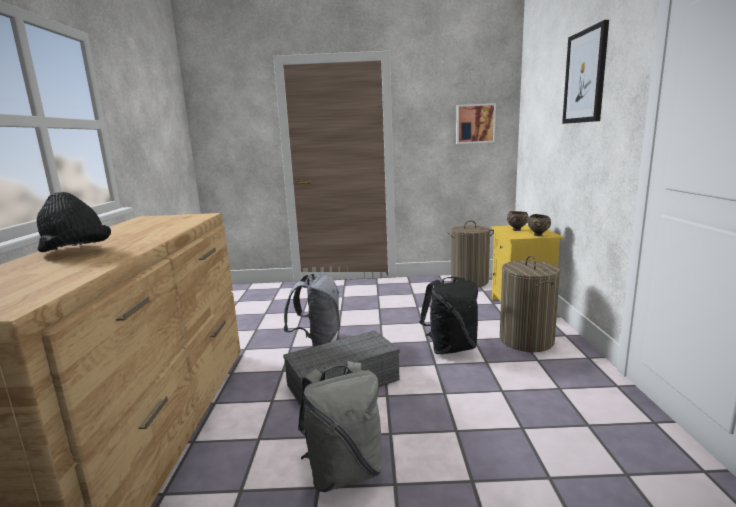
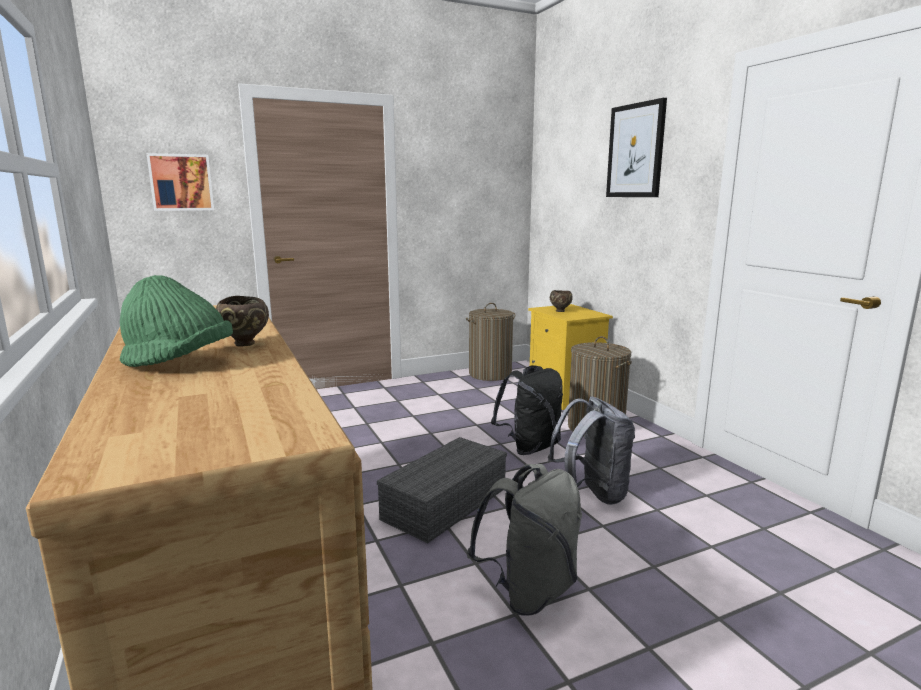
camera: 25 degrees left, 0 degrees up
black hat [37,192,111,252] -> green hat [120,275,233,367]
grey backpack [283,274,340,347] -> grey backpack moved to [548,396,635,505]
picture [456,103,496,144] -> picture moved to [146,153,214,211]
brown bowl [528,214,551,236] -> brown bowl moved to [216,296,269,347]

